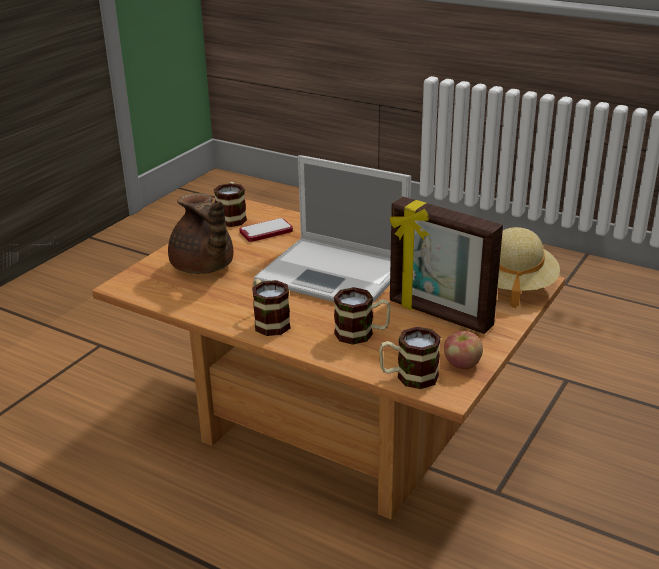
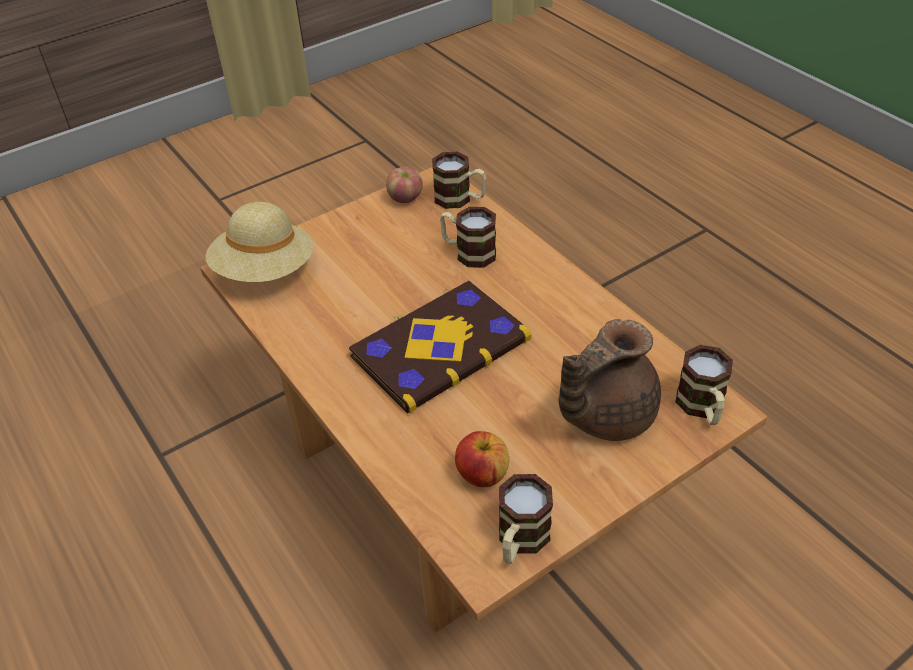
camera: 155 degrees left, 15 degrees up
brown teapot [168,193,233,274] -> brown teapot turned 120 degrees counterclockwise [558,319,661,441]
phone [240,218,293,242] -> apple [455,431,509,487]
mug [252,279,291,336] -> mug moved to [675,345,733,425]
laptop [254,155,411,304] -> book [349,281,532,414]
picture frame [390,197,503,334] -> none

